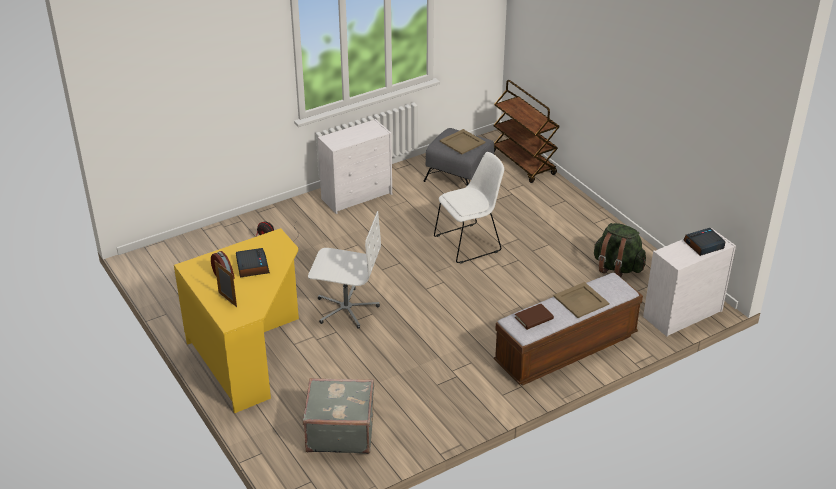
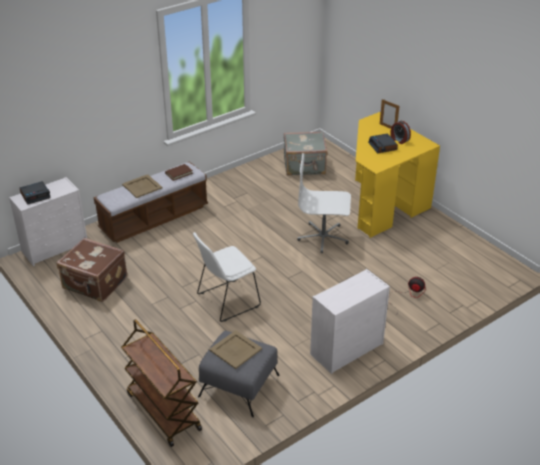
camera: 175 degrees right, 0 degrees up
green backpack [594,223,646,277] -> brown suitcase [57,238,127,302]

